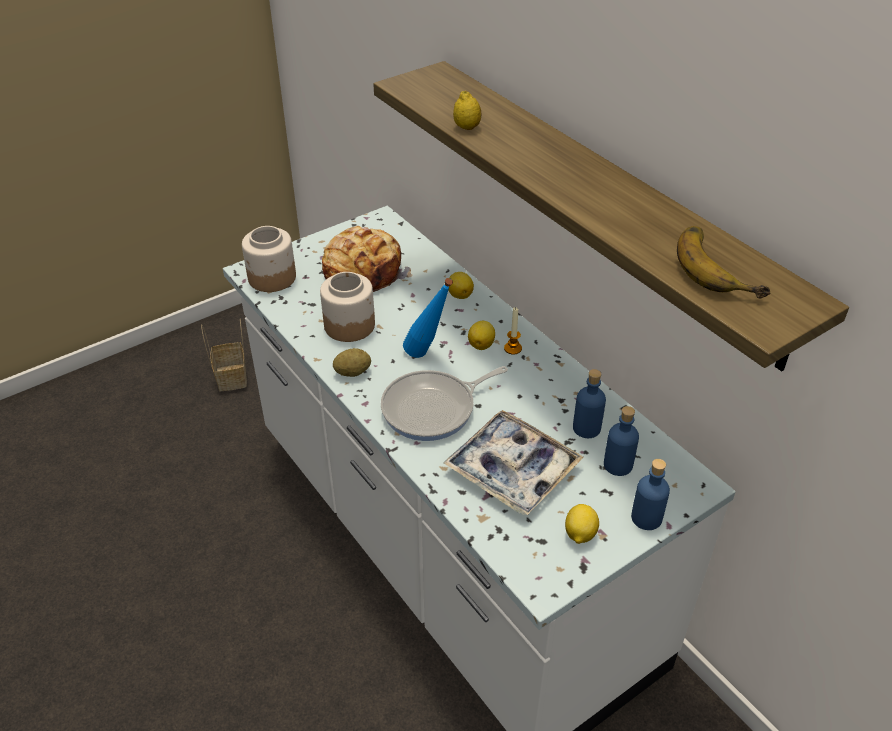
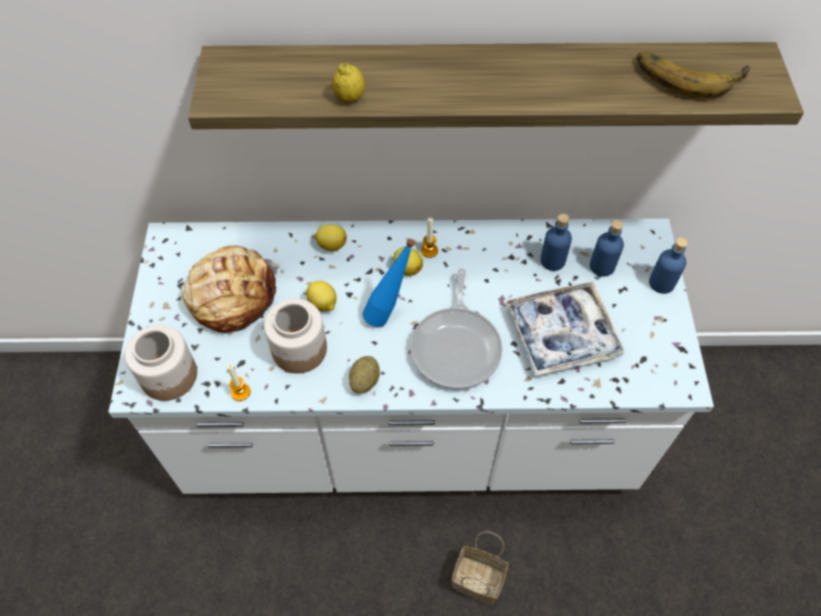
camera: 55 degrees left, 15 degrees up
basket [201,319,247,392] -> basket moved to [452,532,508,604]
lemon [565,504,599,544] -> lemon moved to [306,281,337,312]
none -> candle [227,363,250,401]

